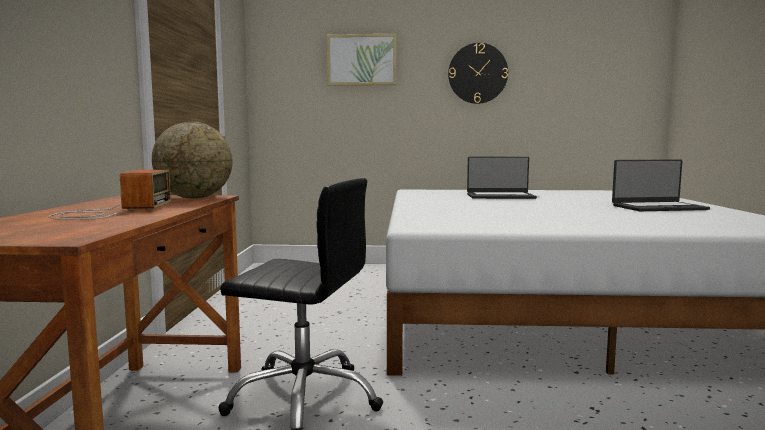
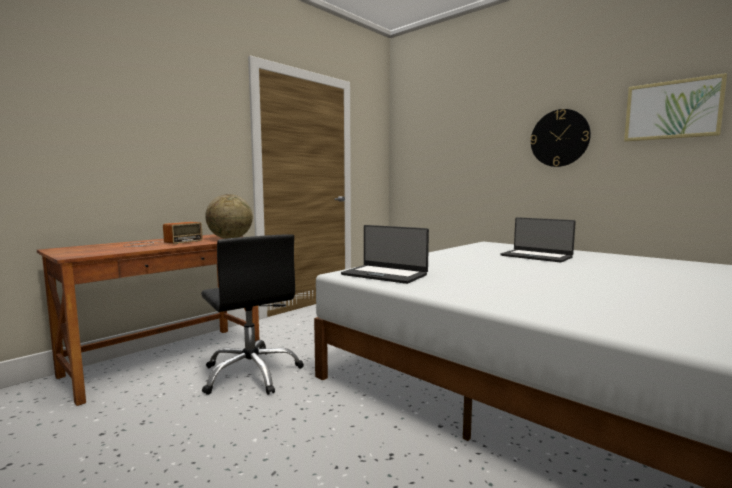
camera: 40 degrees right, 0 degrees up
picture [327,34,397,86] -> picture moved to [624,73,727,142]
laptop [612,159,710,211] -> laptop moved to [341,225,429,284]

